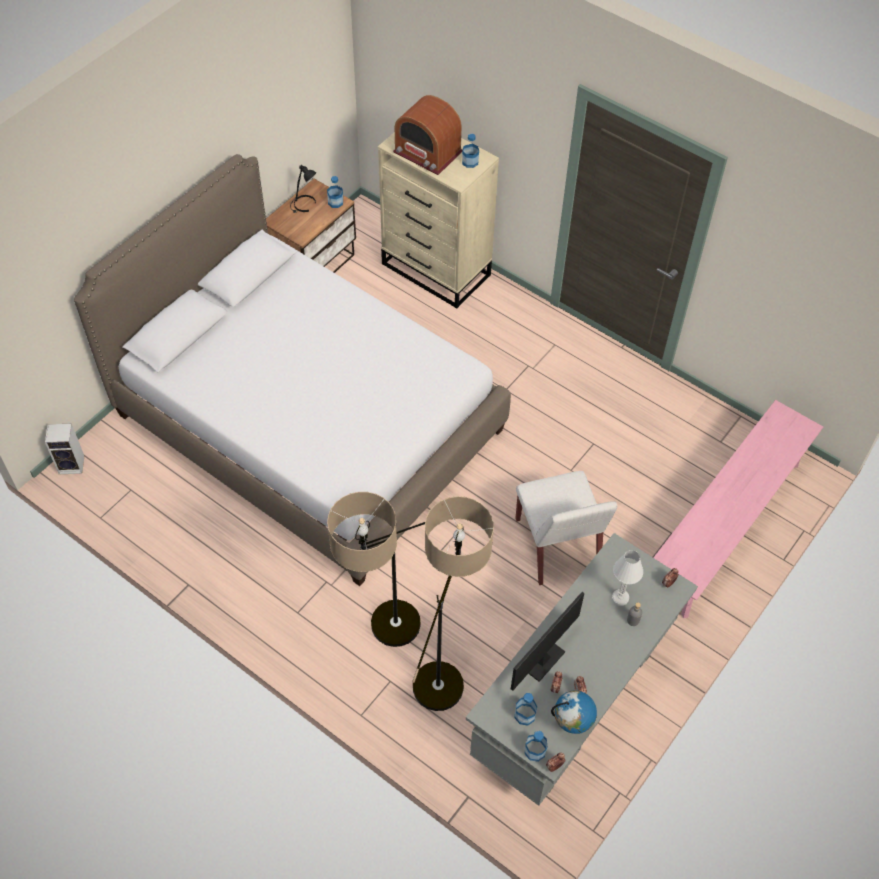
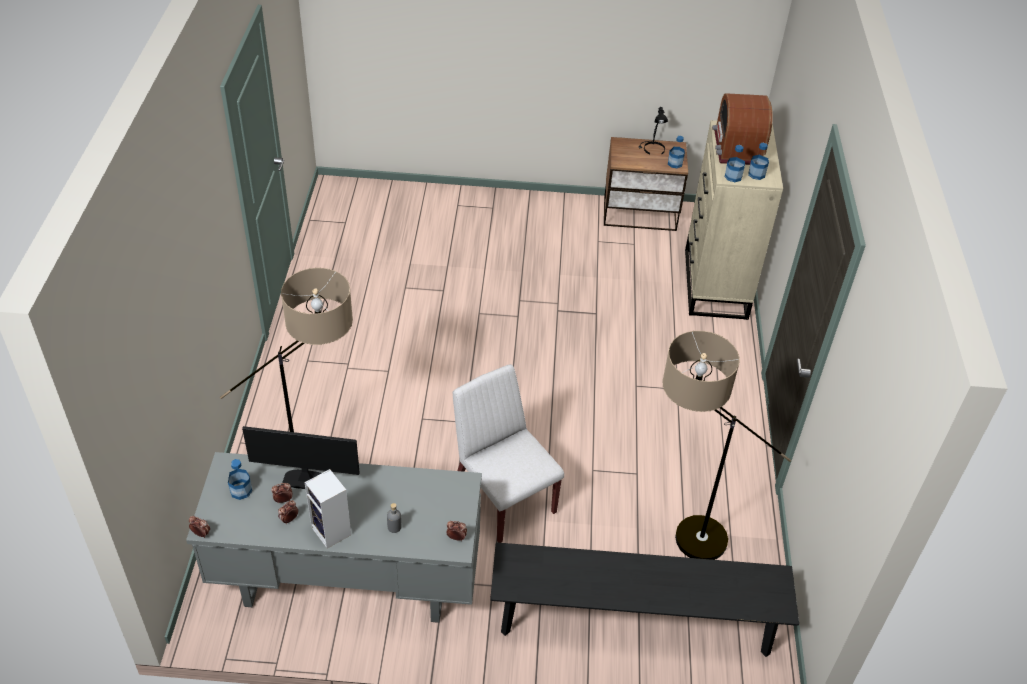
camera: 55 degrees right, 10 degrees down
speaker [45,424,84,475] -> speaker moved to [304,469,351,548]
bed [74,154,511,586] -> none
floor lamp [327,492,425,647] -> floor lamp moved to [662,331,791,560]
white chair [515,471,617,585] -> white chair turned 105 degrees clockwise [453,364,564,543]
bottle [524,731,547,762] -> bottle moved to [725,145,745,182]
globe [551,690,597,734] -> none
white table lamp [612,550,643,606] -> none
pink bench [653,400,823,618] -> black bench [490,542,799,657]

